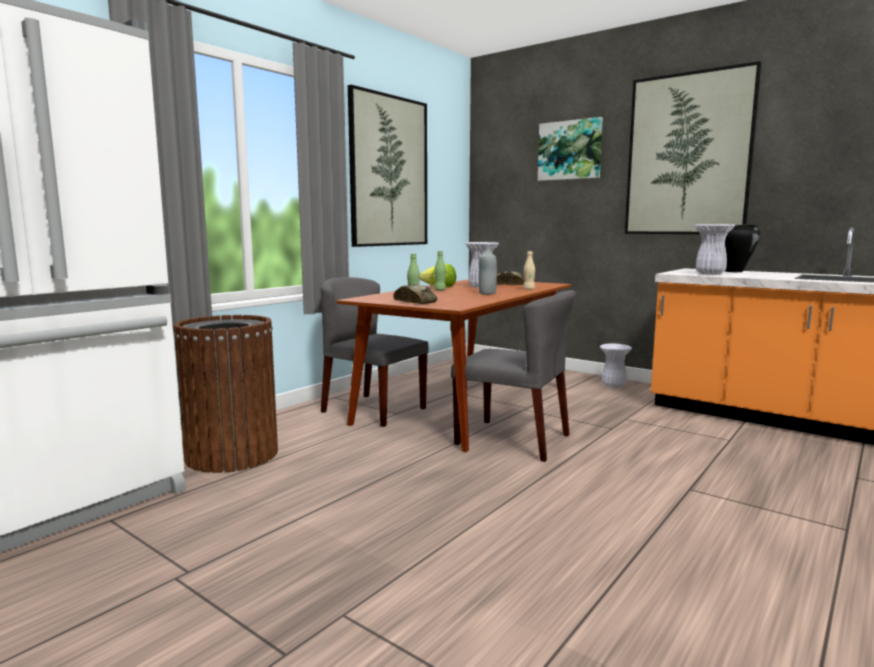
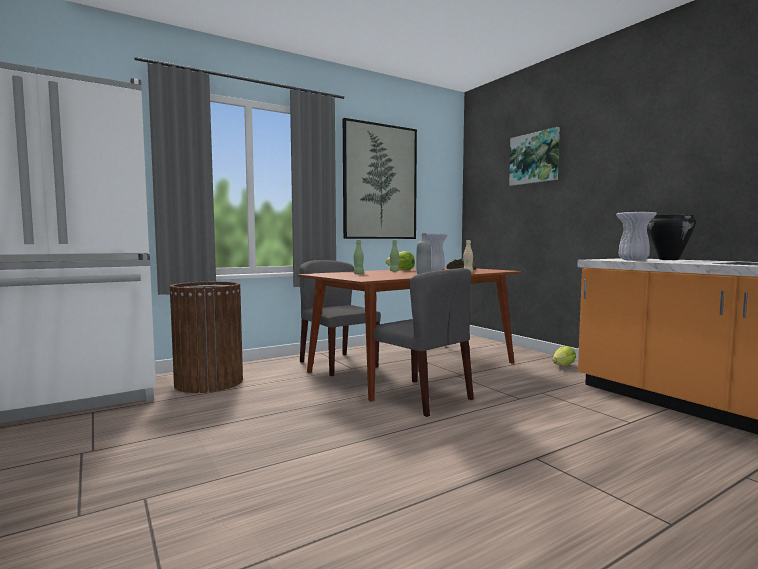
camera: 20 degrees right, 5 degrees down
bread [393,284,437,304] -> none
white vase [600,344,632,388] -> lettuce [553,346,576,365]
picture [625,61,761,234] -> none

